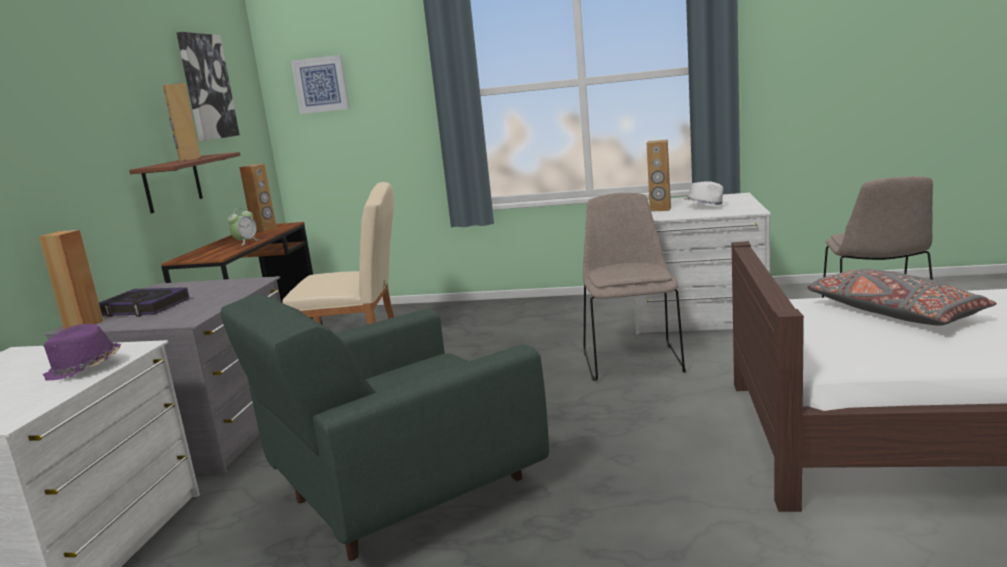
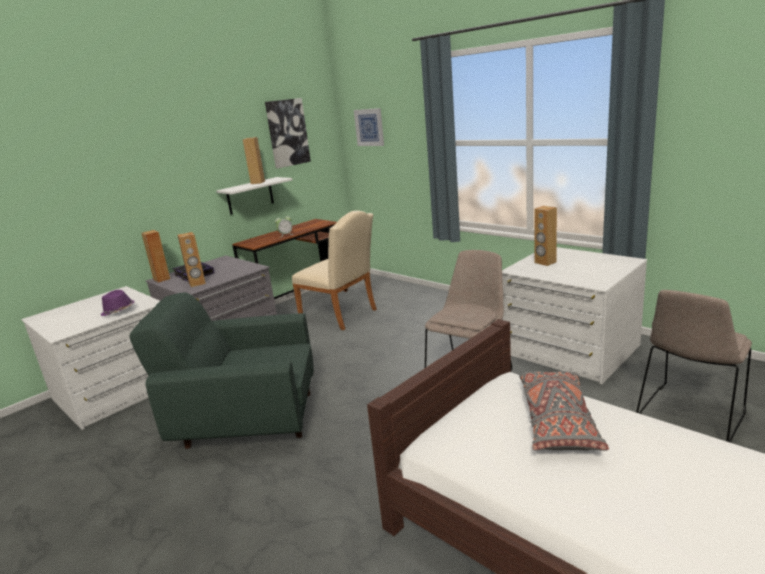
camera: 35 degrees right, 5 degrees up
brown shelf [129,152,241,213] -> white shelf [217,177,293,215]
brown speaker [239,164,277,231] -> brown speaker moved to [178,232,206,287]
white hat [683,181,729,207] -> none

